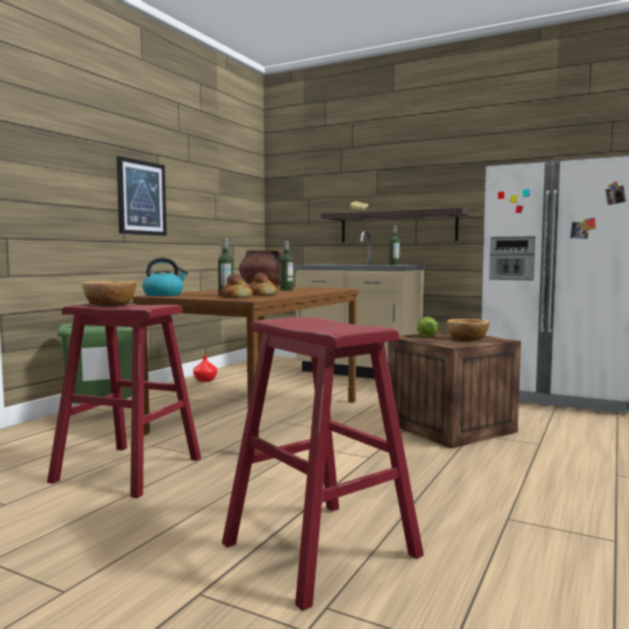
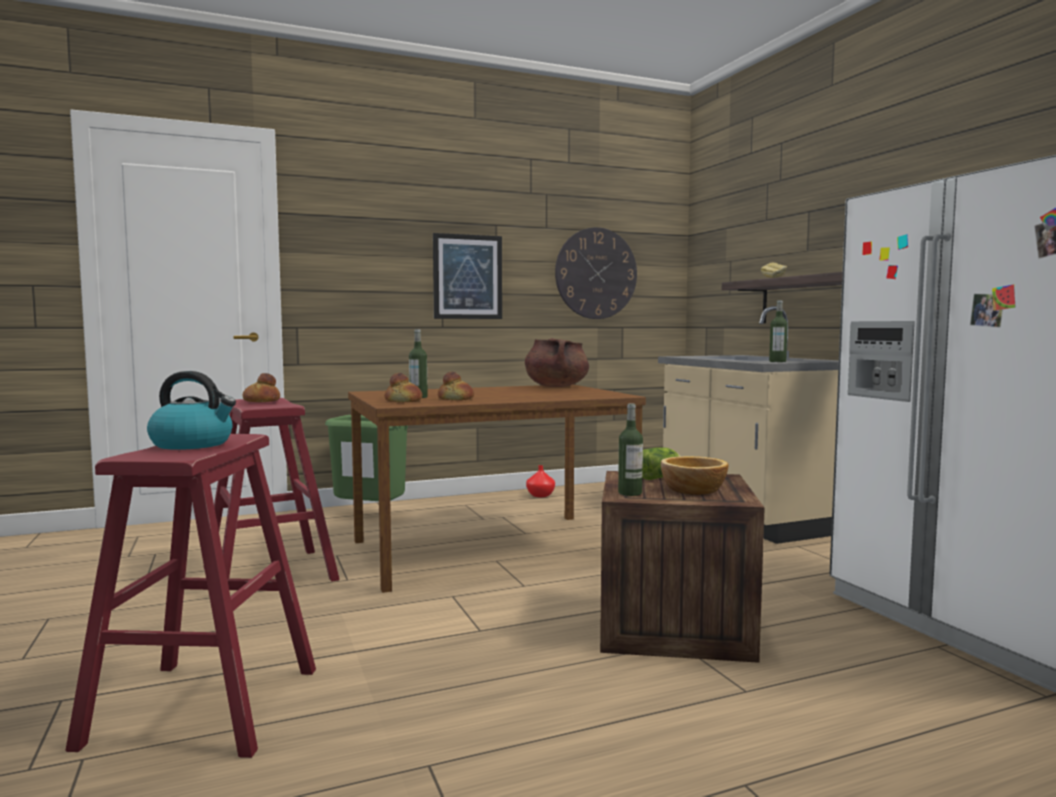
camera: 40 degrees right, 0 degrees up
bowl [82,281,136,306] -> bread [243,373,280,402]
kettle [142,258,188,296] -> kettle moved to [147,371,236,450]
bottle [280,241,293,291] -> bottle moved to [618,404,643,496]
none -> wall clock [555,227,637,319]

